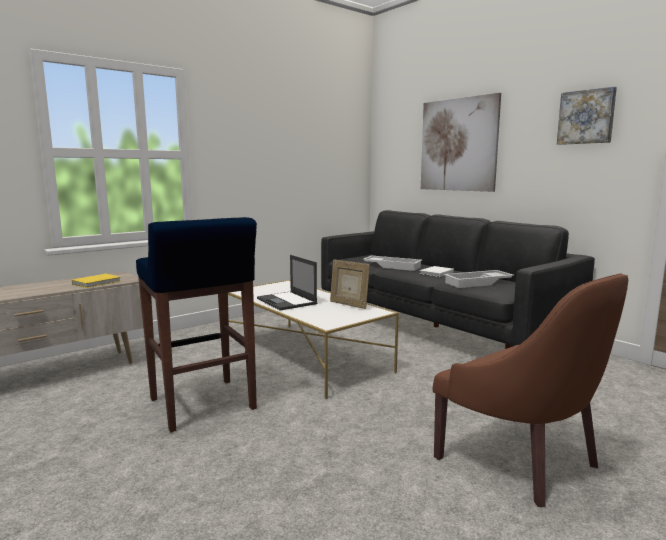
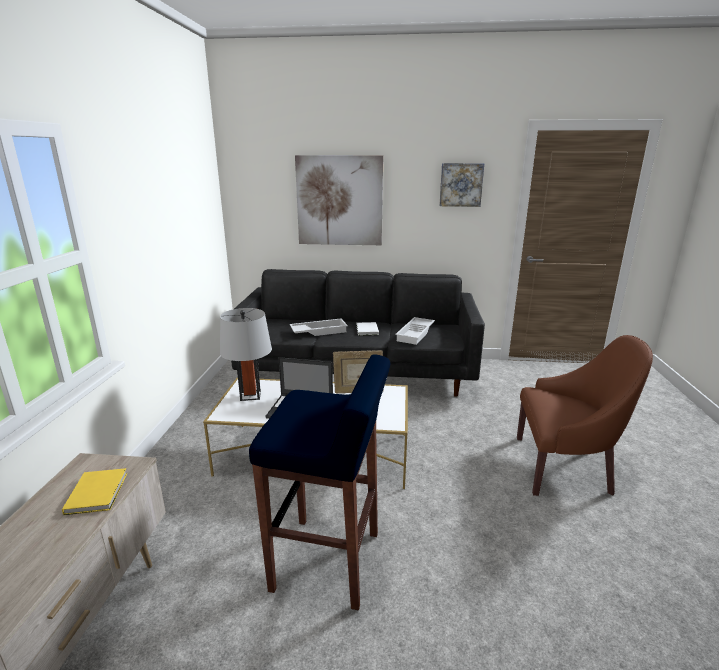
camera: 45 degrees left, 10 degrees up
none -> grey table lamp [220,308,272,401]

